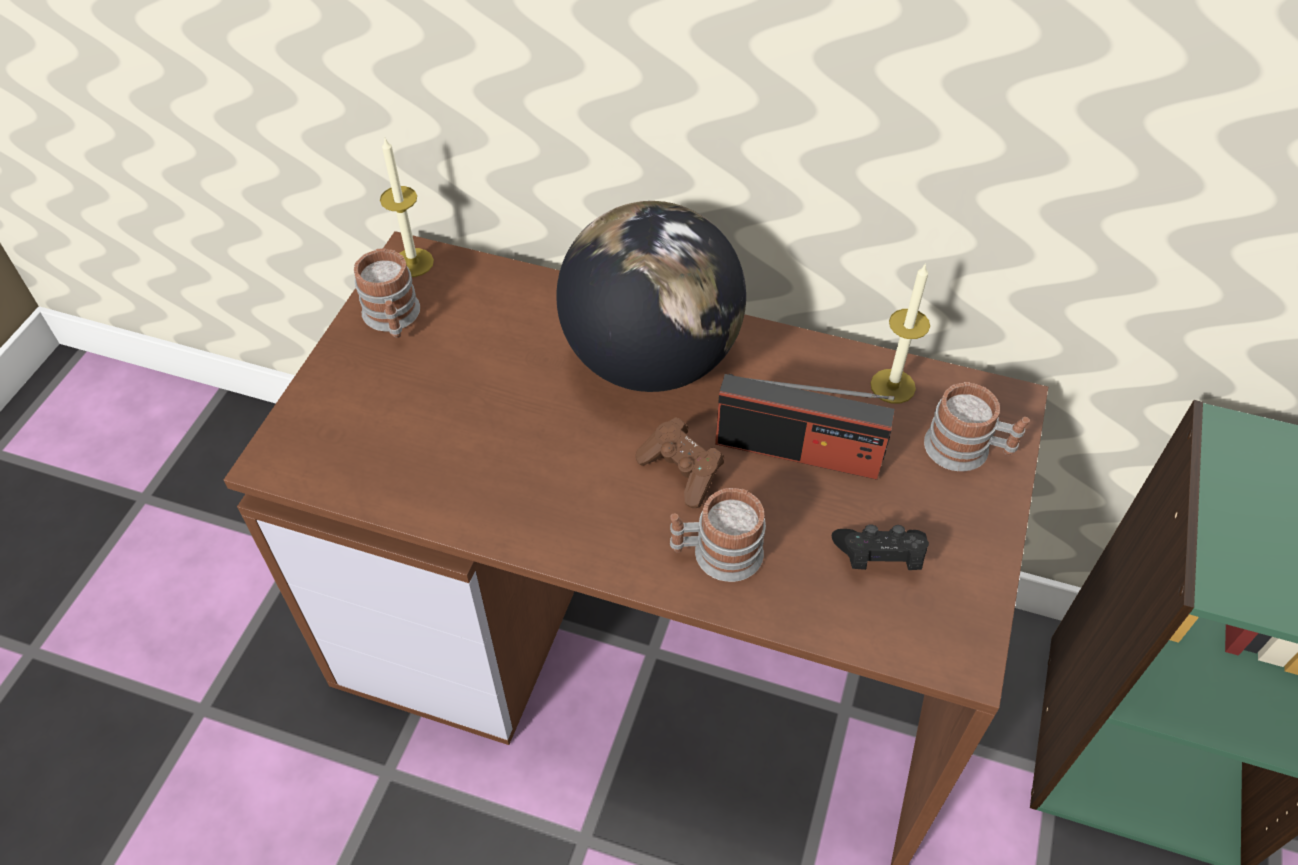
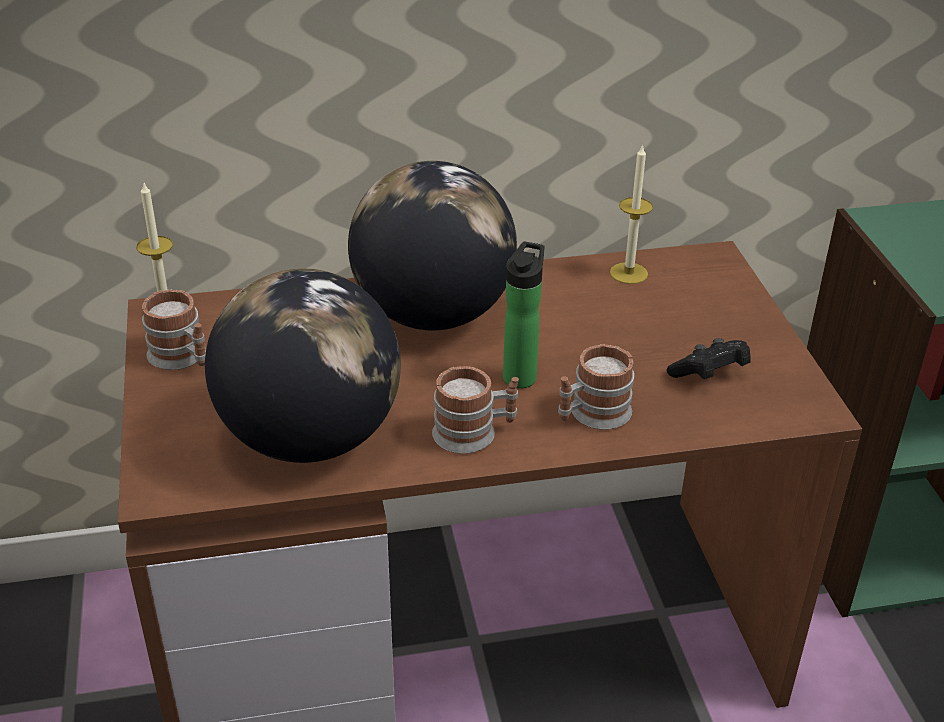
camera: 30 degrees left, 15 degrees down
brown game controller [636,417,724,508] -> bottle [503,242,544,388]
radio [715,374,895,480] -> none
mug [924,382,1030,471] -> mug moved to [432,366,519,454]
none -> globe [205,269,401,463]

